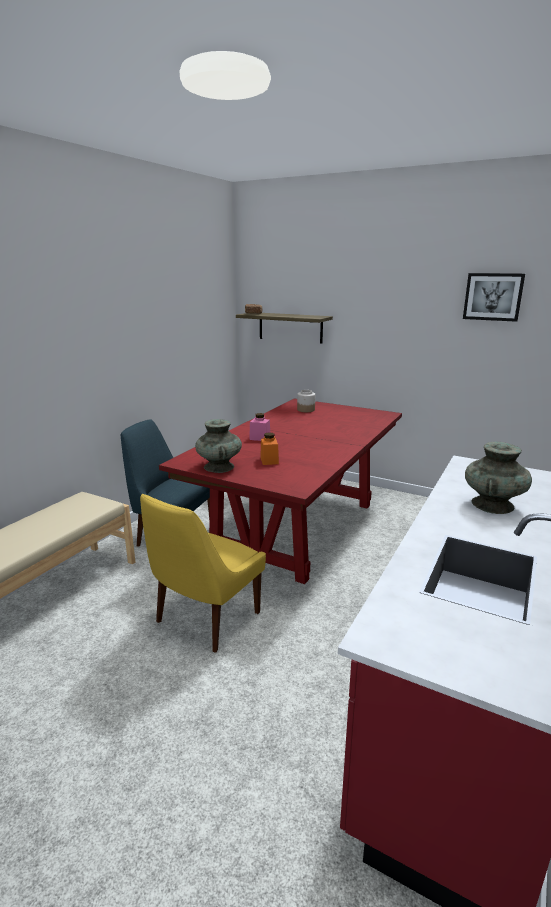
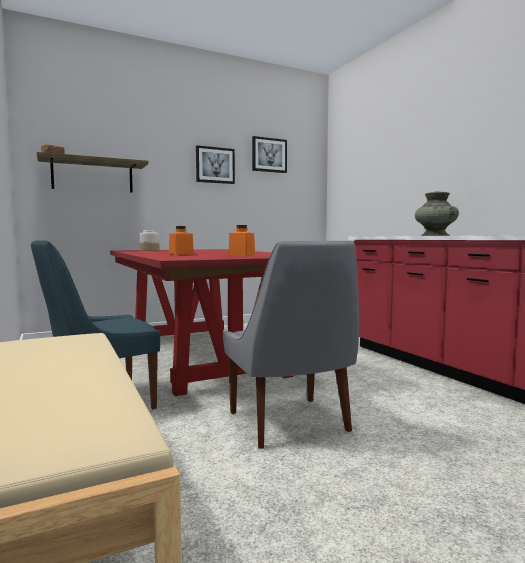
camera: 55 degrees left, 15 degrees down
yellow chair [140,494,266,653] -> grey chair [223,241,359,449]
turquoise vase [195,419,242,473] -> none
pink jar [249,413,270,441] -> orange jar [169,226,194,255]
none -> picture [196,145,235,184]

